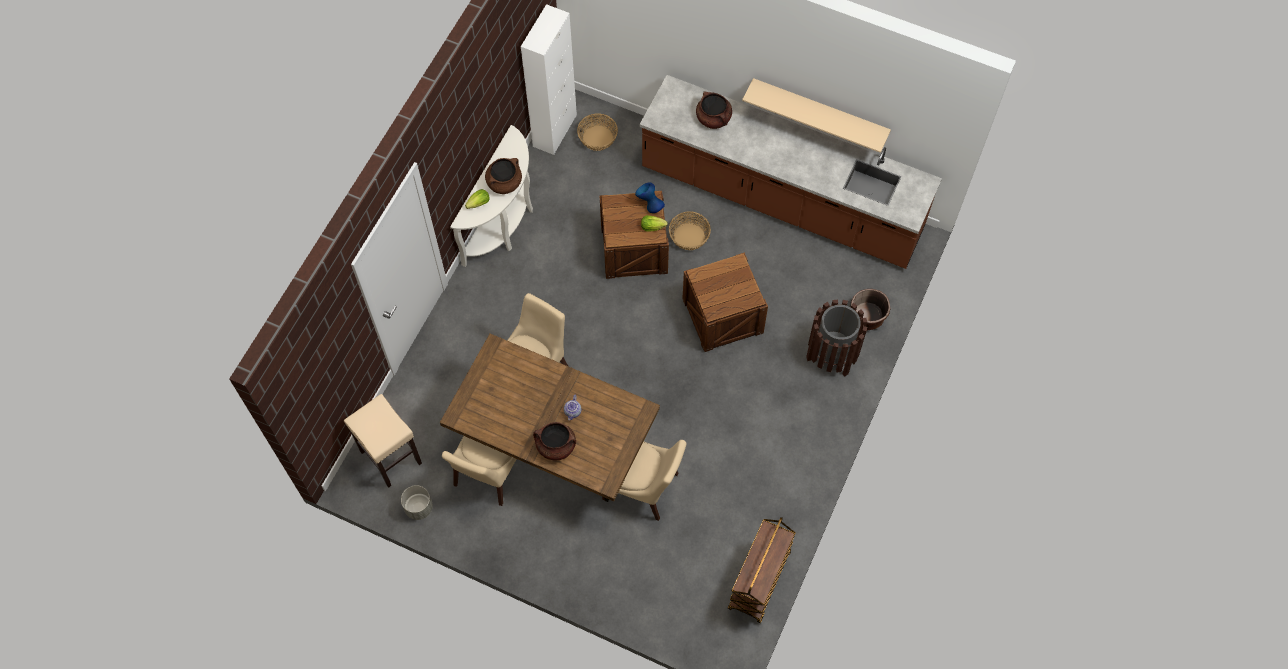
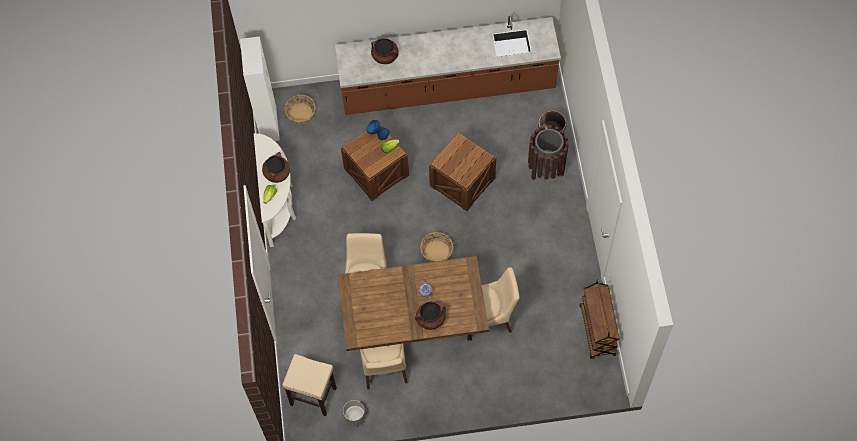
camera: 30 degrees left, 0 degrees up
basket [669,211,711,250] -> basket moved to [420,232,453,262]
beige shelf [742,78,891,153] -> none

